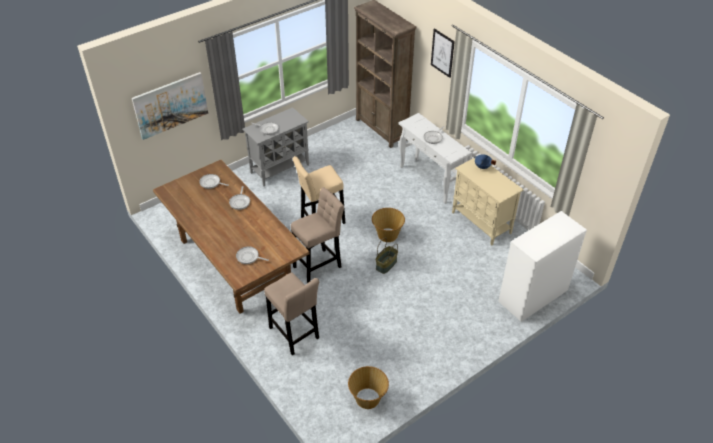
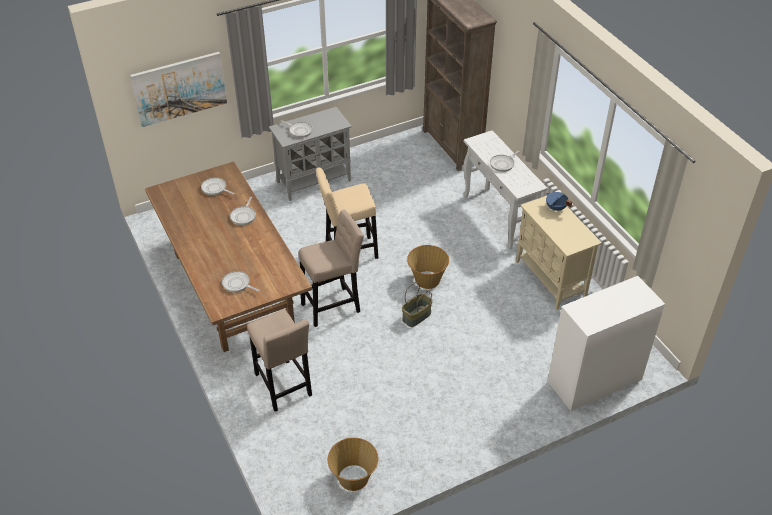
camera: 10 degrees right, 0 degrees up
picture [431,29,455,78] -> none

